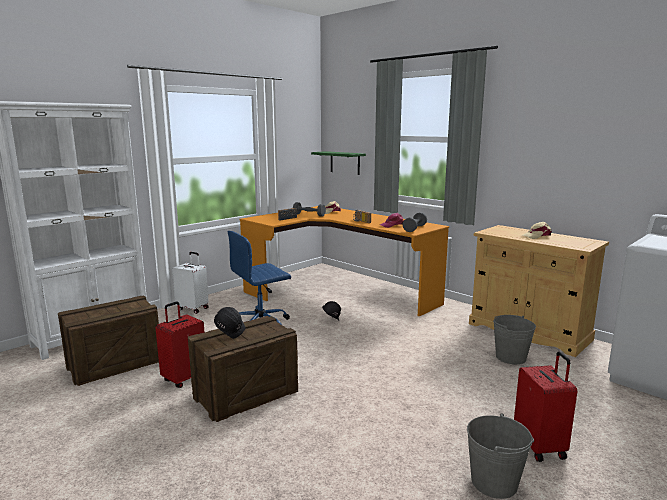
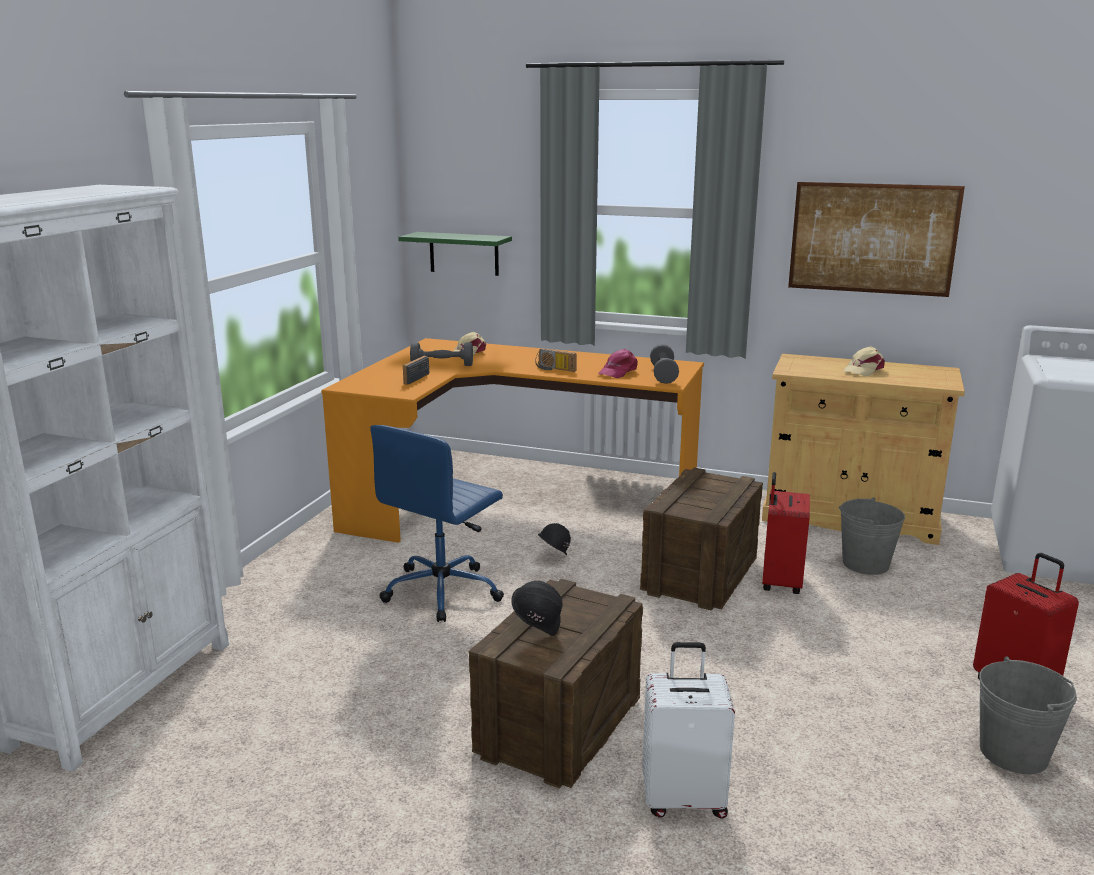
camera: 25 degrees left, 5 degrees up
crate [58,295,159,386] -> crate moved to [640,468,763,611]
red suitcase [156,301,204,388] -> red suitcase moved to [762,472,810,594]
white suitcase [172,252,209,314] -> white suitcase moved to [642,642,735,818]
none -> picture [788,182,965,297]

